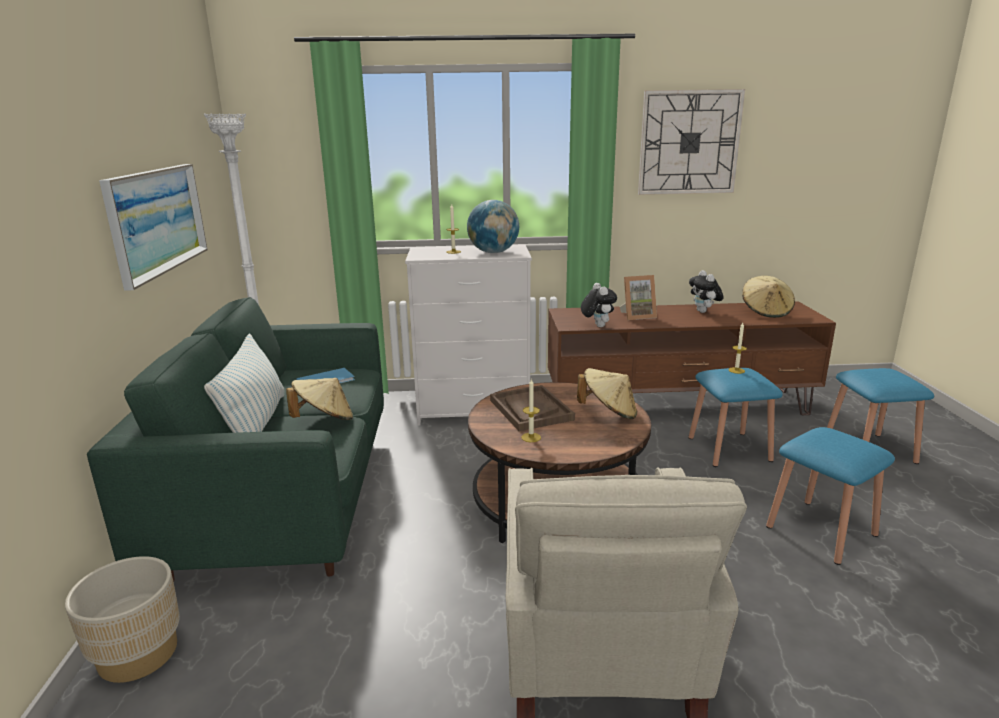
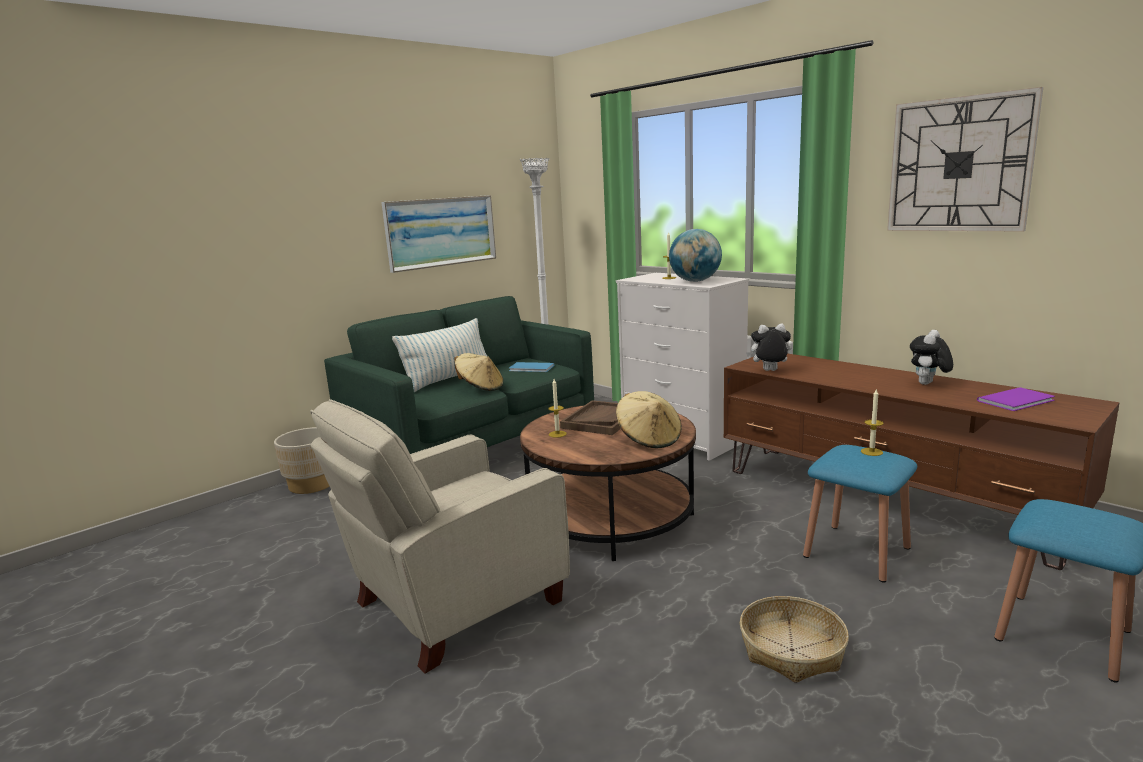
camera: 50 degrees right, 5 degrees down
plush toy [581,283,617,327] -> plush toy turned 120 degrees counterclockwise [746,324,791,371]
picture frame [620,275,657,320] -> none
beige hat [742,276,795,318] -> purple book [977,387,1055,411]
blue stool [766,427,895,565] -> basket [740,596,849,683]

